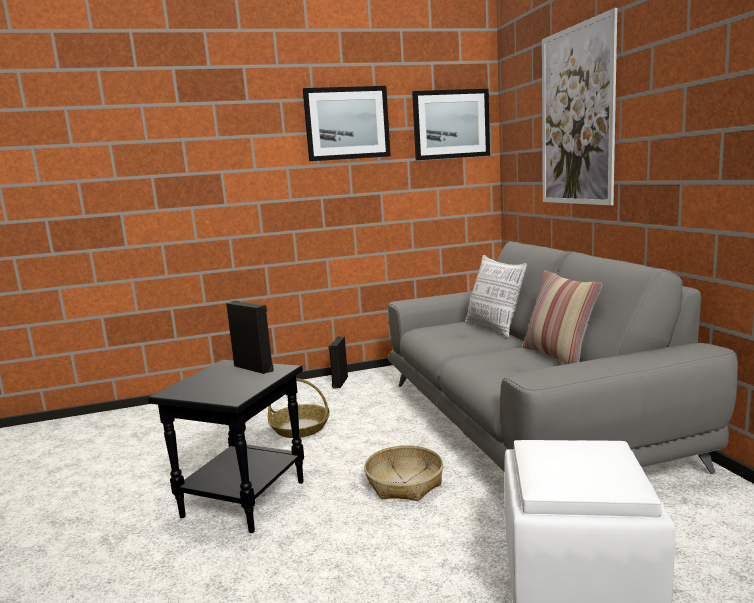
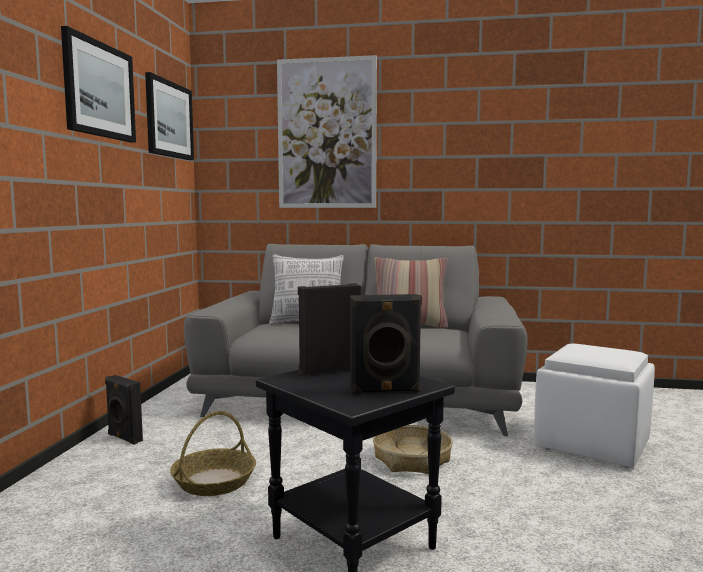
camera: 65 degrees left, 5 degrees down
none -> black speaker [350,294,422,394]

